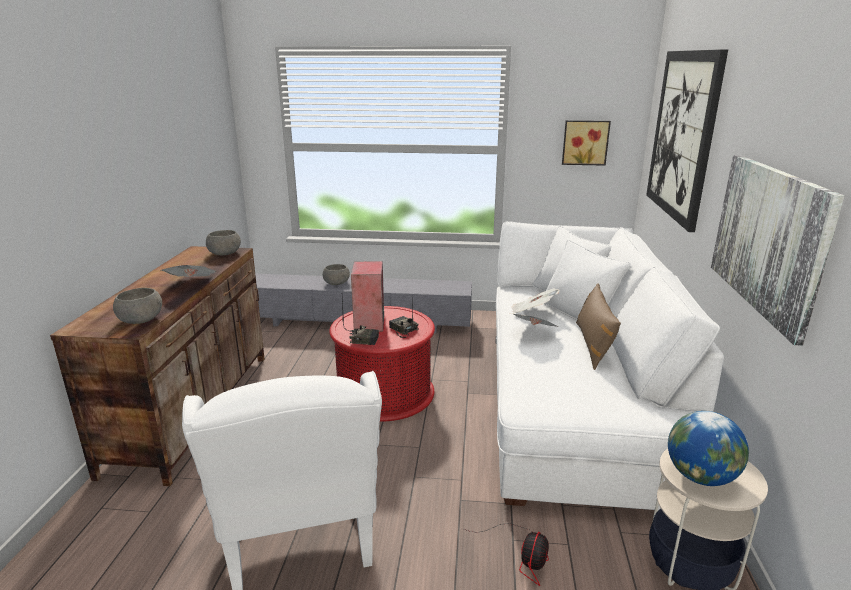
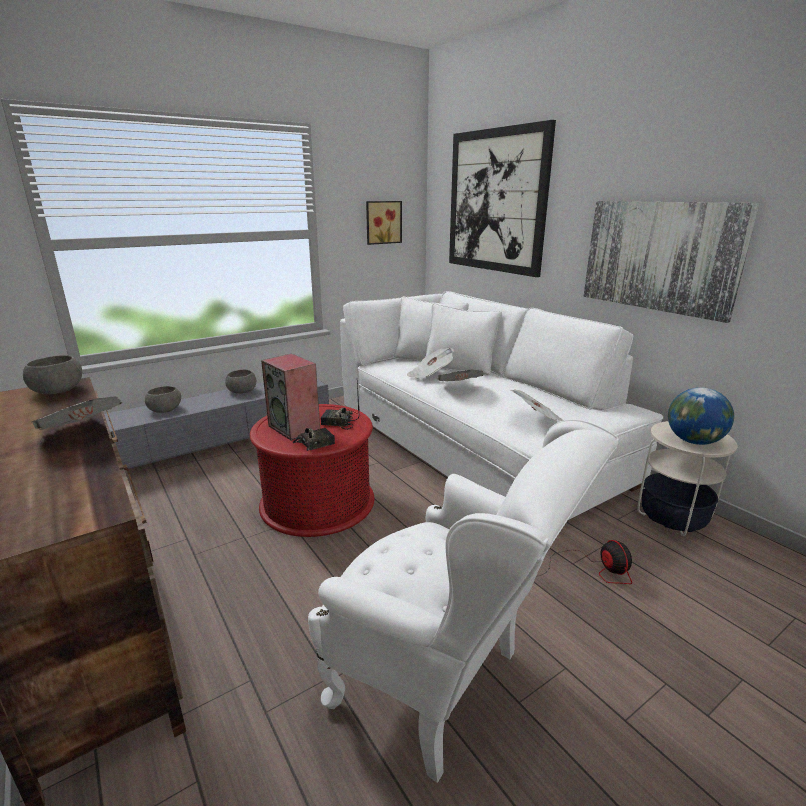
camera: 40 degrees left, 0 degrees up
grey bowl [113,288,162,324] -> grey bowl moved to [225,370,256,394]
brown pillow [576,283,621,370] -> none
none -> newspaper [511,389,563,421]

